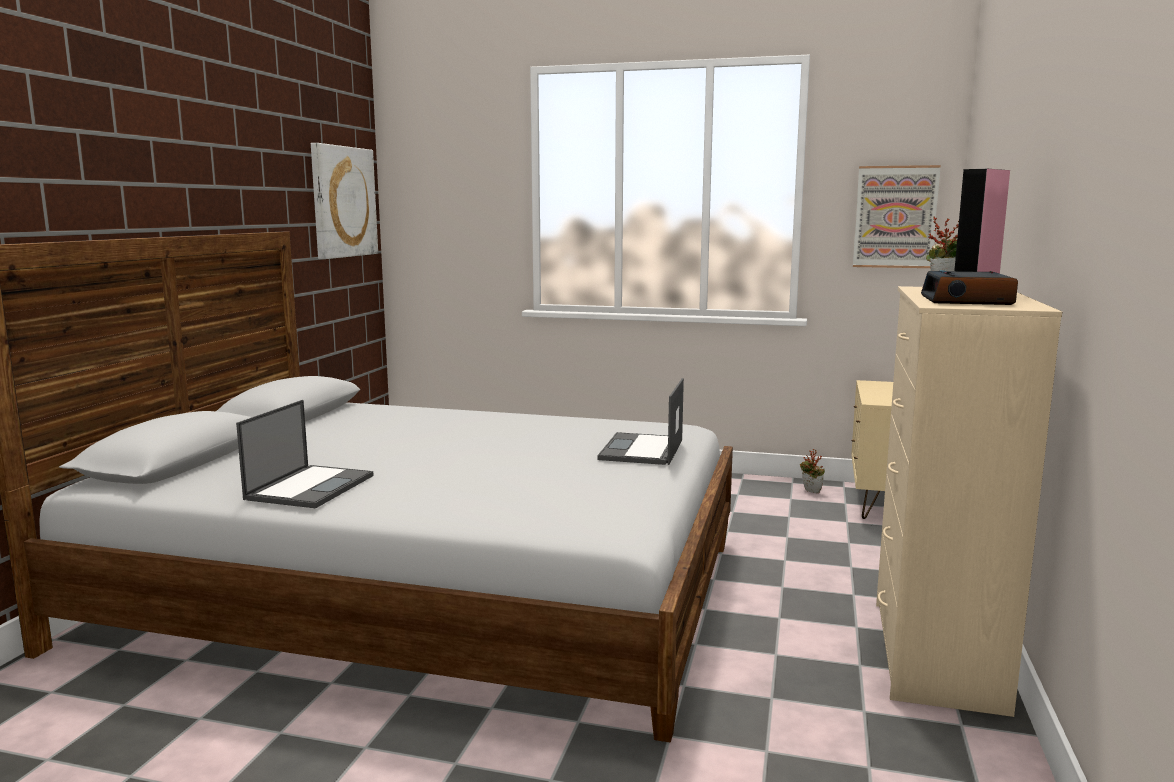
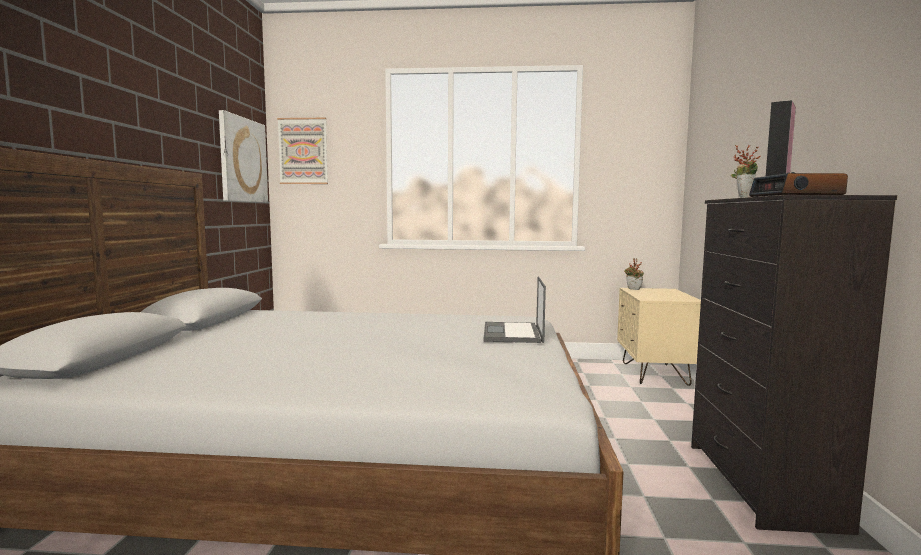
camera: 10 degrees left, 5 degrees down
laptop [236,400,374,508] -> none
potted plant [800,449,825,493] -> potted plant moved to [624,258,644,290]
picture [853,165,941,268] -> picture moved to [277,118,328,184]
beige dresser [876,286,1062,717] -> black dresser [691,195,897,535]

